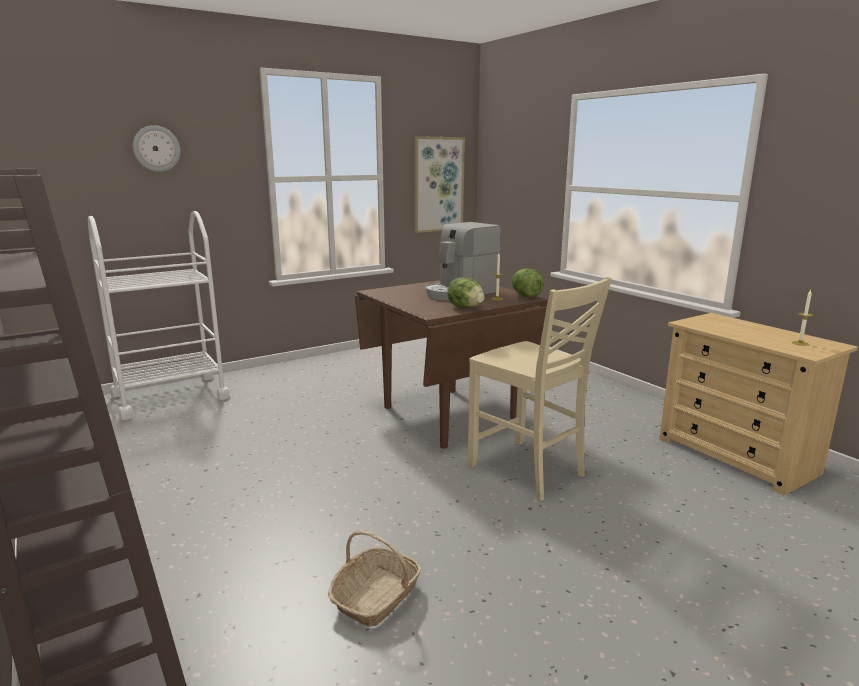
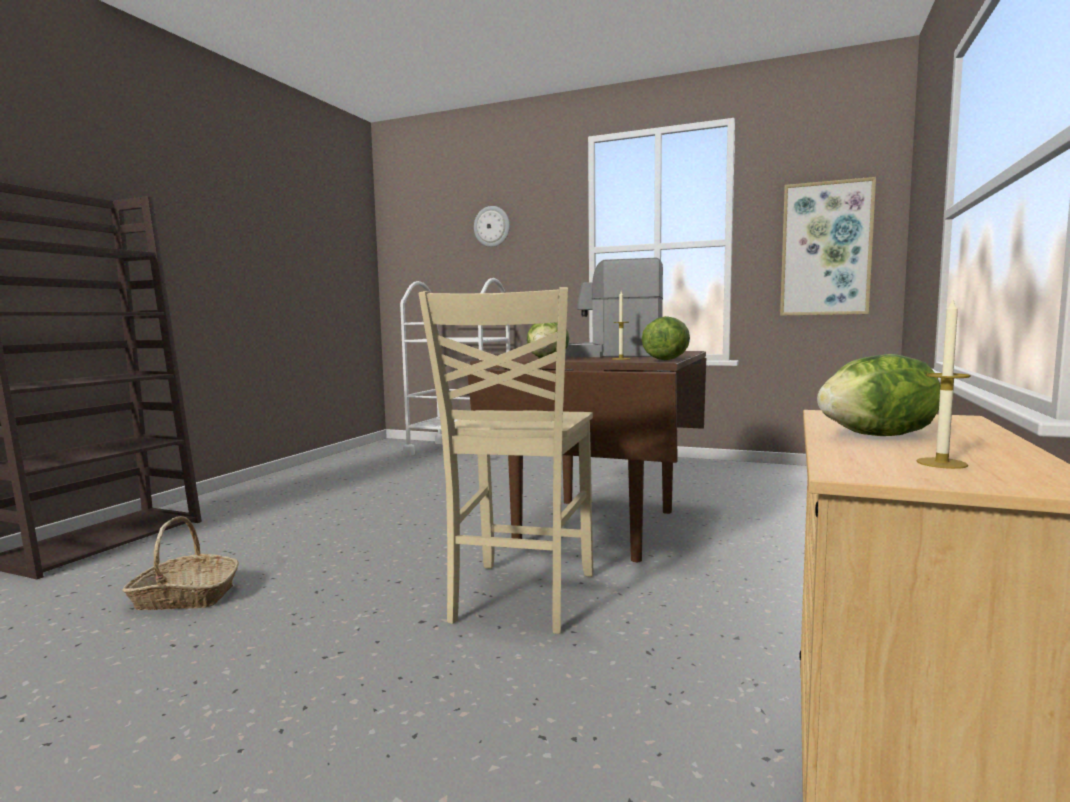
camera: 55 degrees right, 10 degrees down
none -> lettuce [817,354,940,436]

